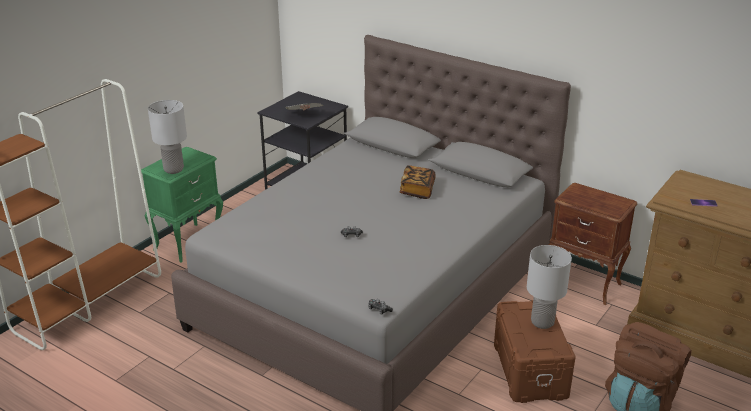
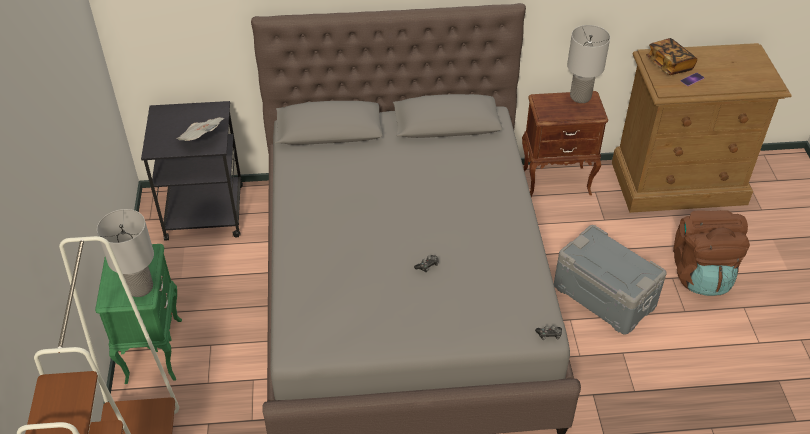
camera: 40 degrees left, 15 degrees up
book [400,165,436,199] -> book moved to [646,38,697,75]
brown storage box [494,300,576,403] -> grey storage box [554,225,667,335]
grey table lamp [527,245,572,329] -> grey table lamp moved to [567,25,610,103]

